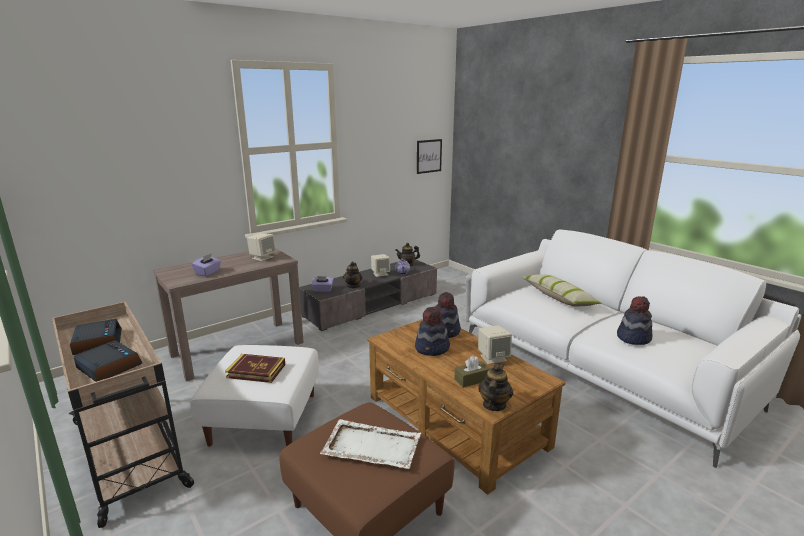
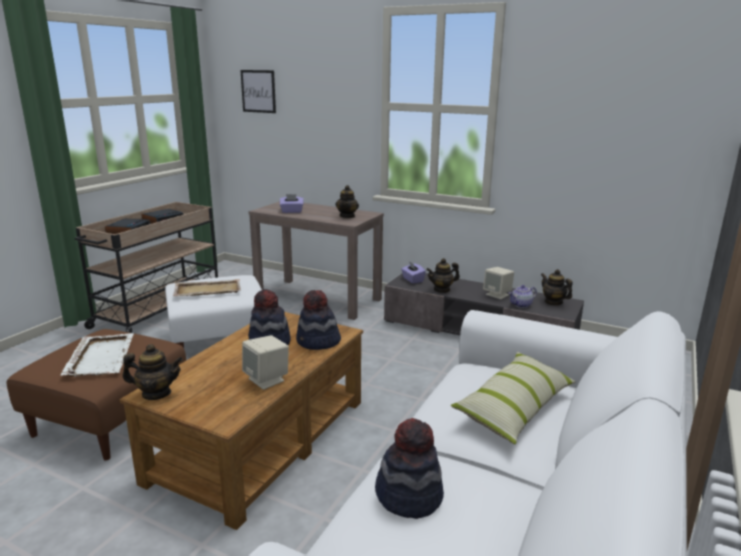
camera: 65 degrees right, 0 degrees up
book [225,354,285,383] -> beige tray [173,279,241,296]
beige speaker [247,233,276,261] -> teapot [336,185,359,218]
picture [417,139,442,174] -> picture moved to [241,70,276,113]
brown tissue box [454,356,490,388] -> none

